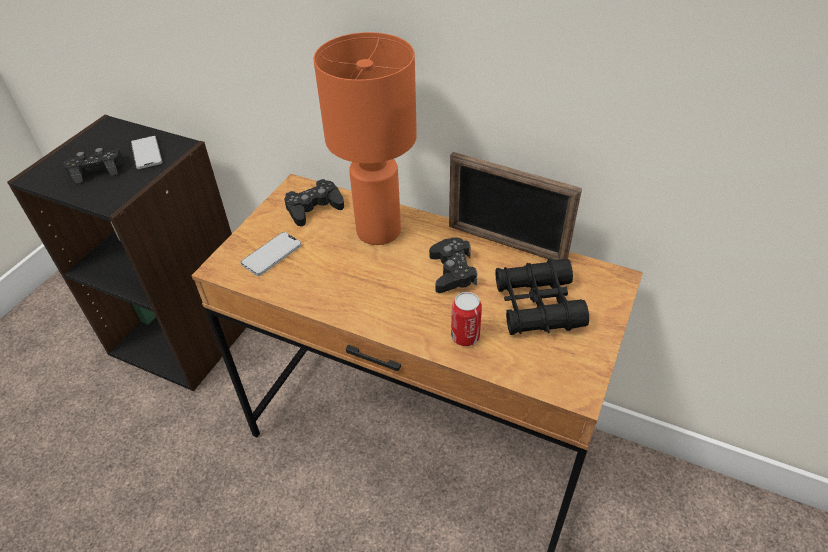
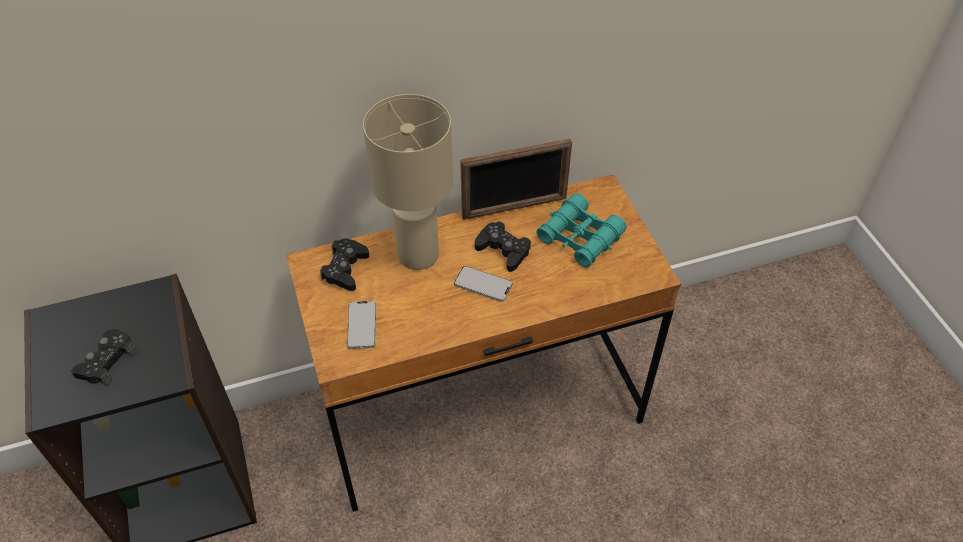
camera: 45 degrees left, 5 degrees up
phone [131,136,162,169] -> phone moved to [454,266,513,302]
orange table lamp [313,32,417,245] -> beige table lamp [363,94,453,270]
can [451,292,482,346] -> none
black binoculars [495,258,589,335] -> turquoise binoculars [536,193,627,267]

